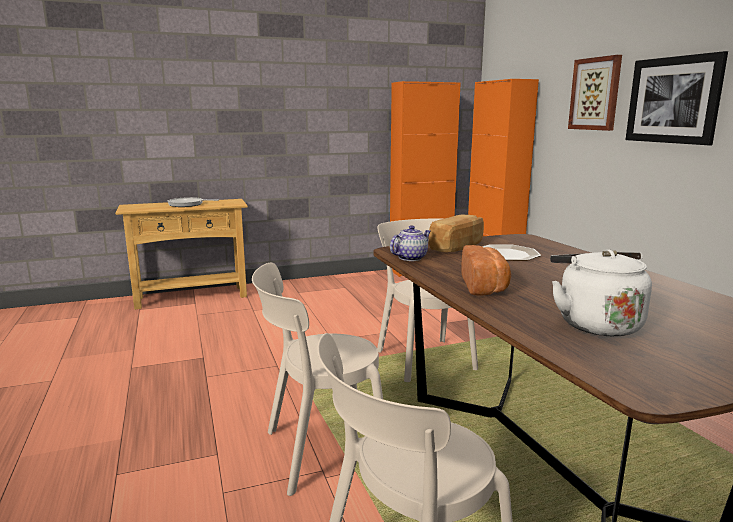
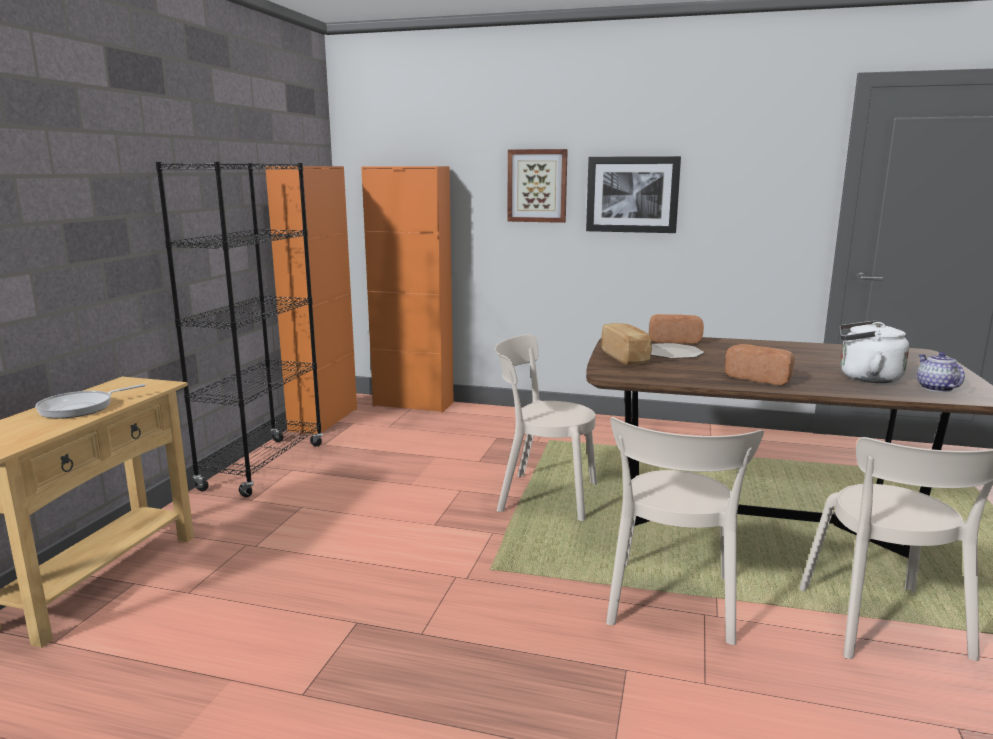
camera: 55 degrees left, 0 degrees up
teapot [390,225,431,261] -> teapot moved to [917,352,965,392]
none -> black bookcase [156,162,323,497]
none -> bread [649,314,704,344]

